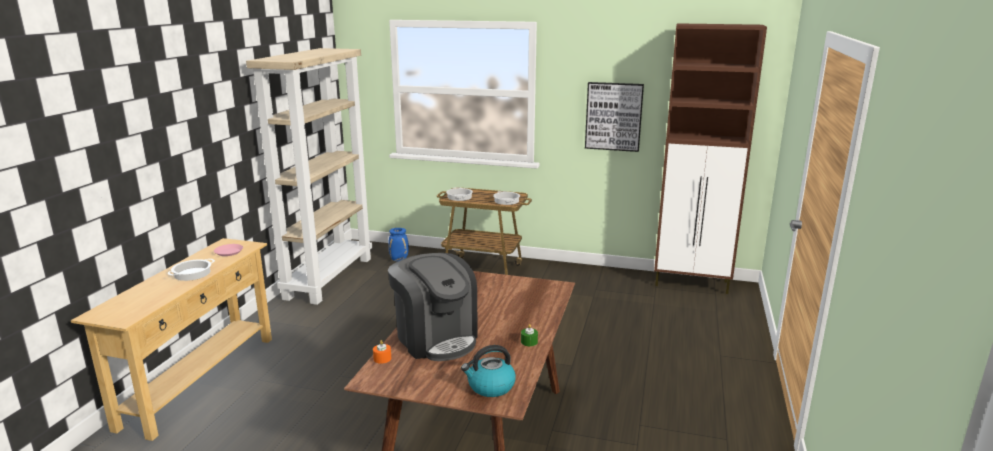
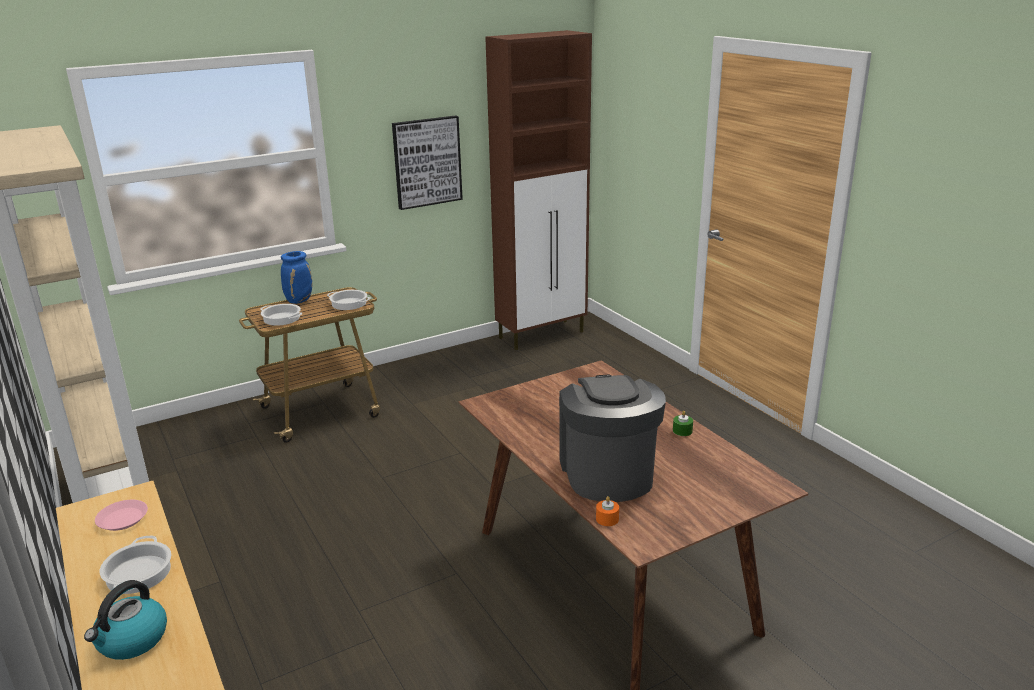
camera: 45 degrees left, 5 degrees up
coffee machine [388,253,478,361] -> coffee machine turned 105 degrees counterclockwise [559,374,666,502]
blue vase [389,228,409,261] -> blue vase moved to [281,251,312,304]
kettle [461,345,516,397] -> kettle moved to [84,580,167,660]

